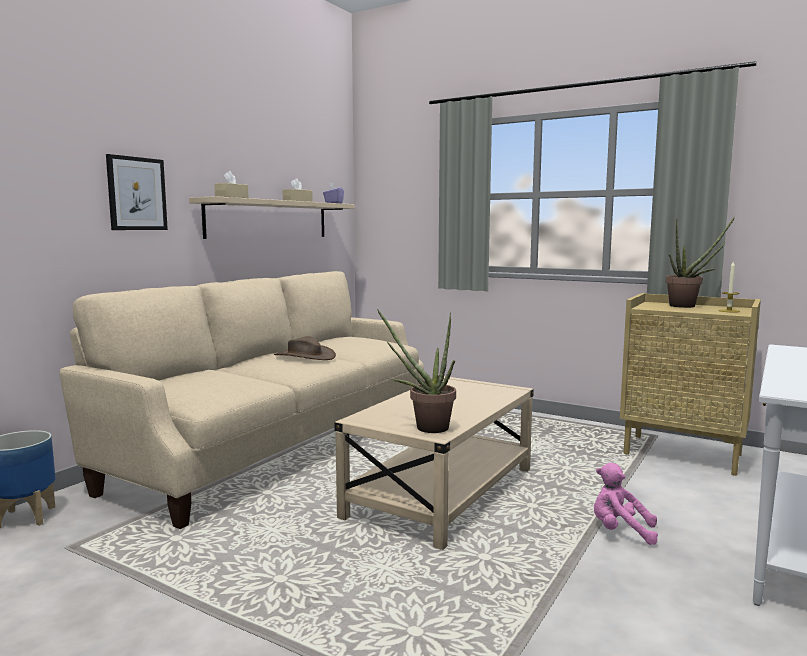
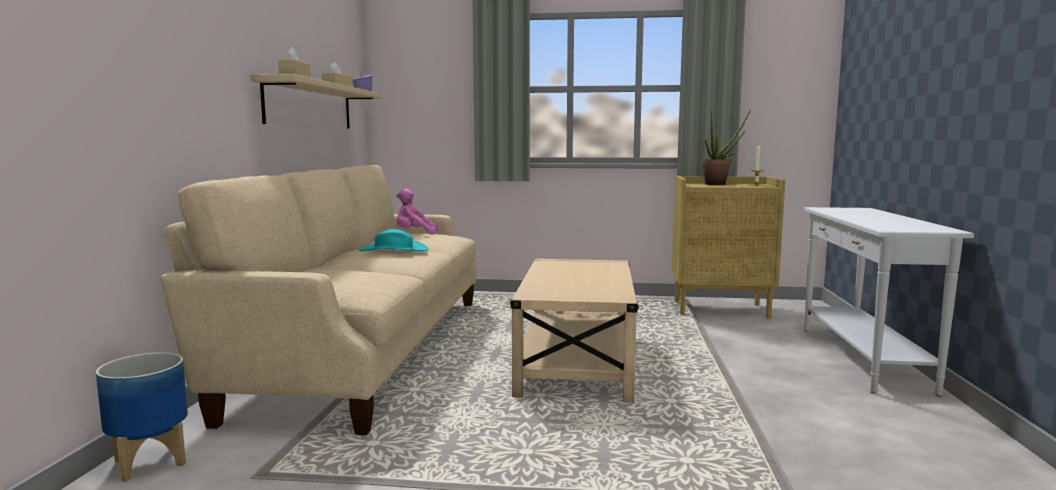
camera: 25 degrees left, 0 degrees up
picture [106,154,168,230] -> none
brown hat [274,336,336,360] -> turquoise hat [359,229,428,252]
potted plant [377,309,456,433] -> none
pink plush toy [594,463,658,545] -> pink plush toy moved to [396,189,438,235]

